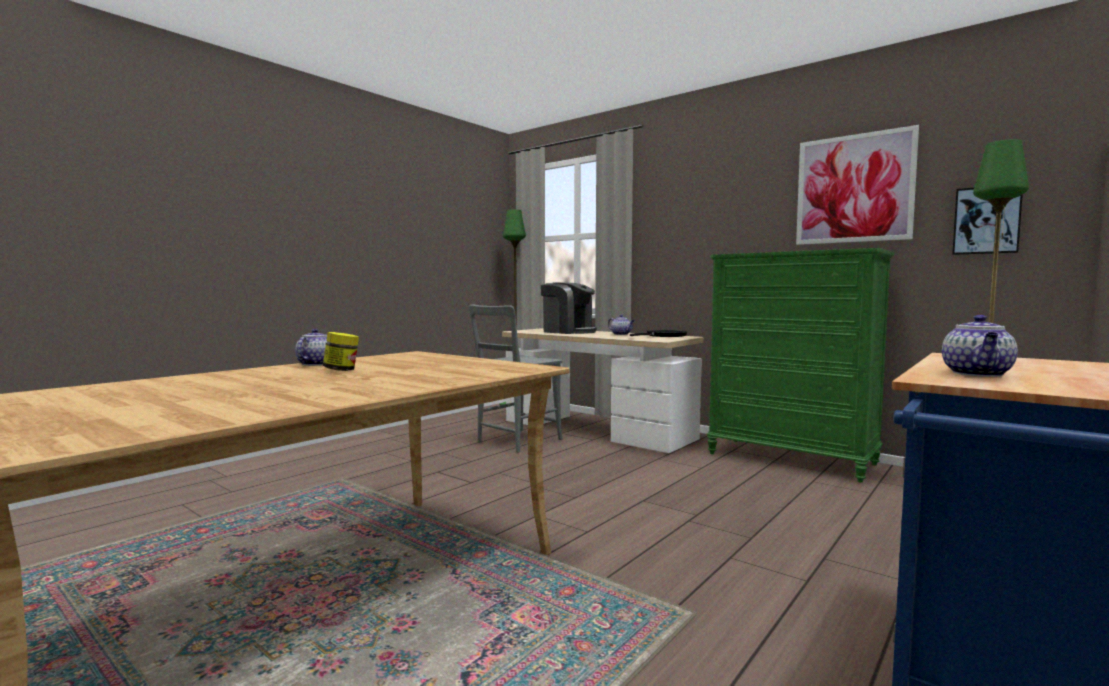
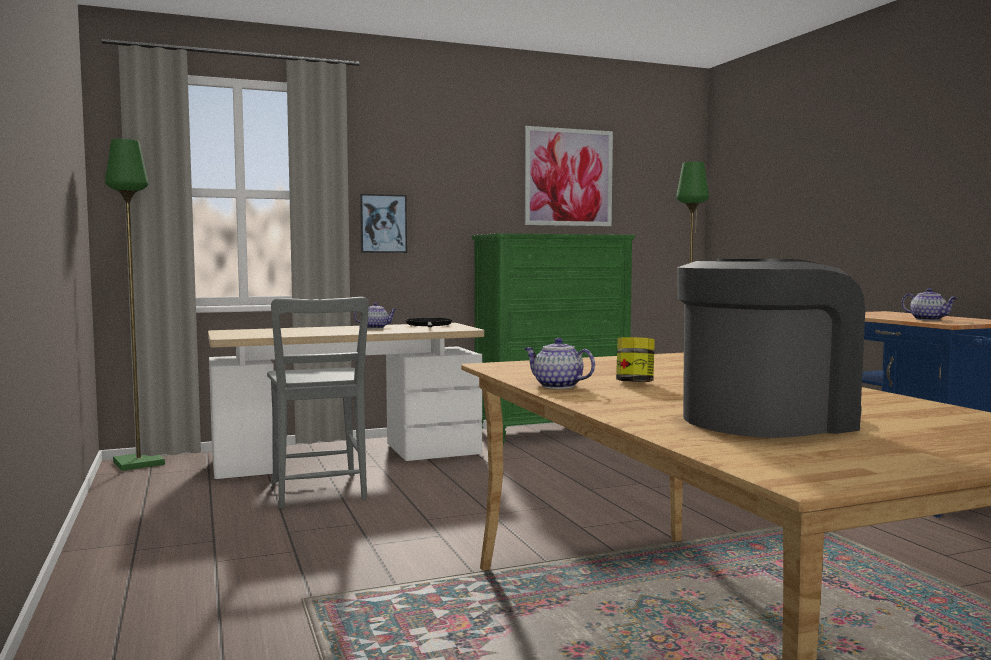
camera: 60 degrees left, 0 degrees up
coffee machine [541,282,597,334] -> coffee machine moved to [677,259,865,438]
picture [952,188,1023,255] -> picture moved to [360,194,407,253]

